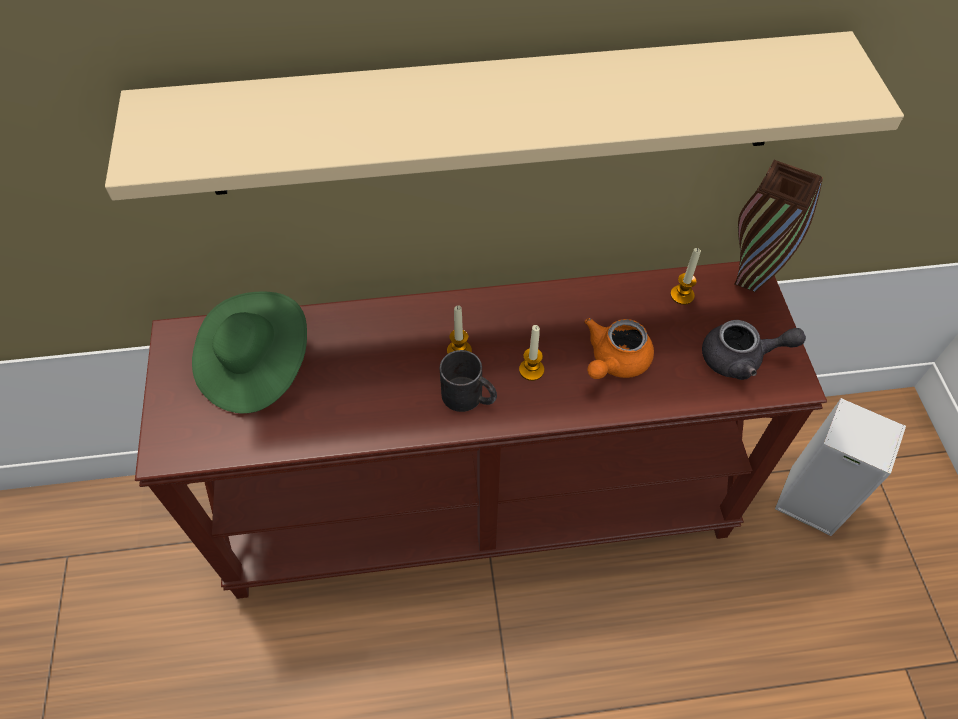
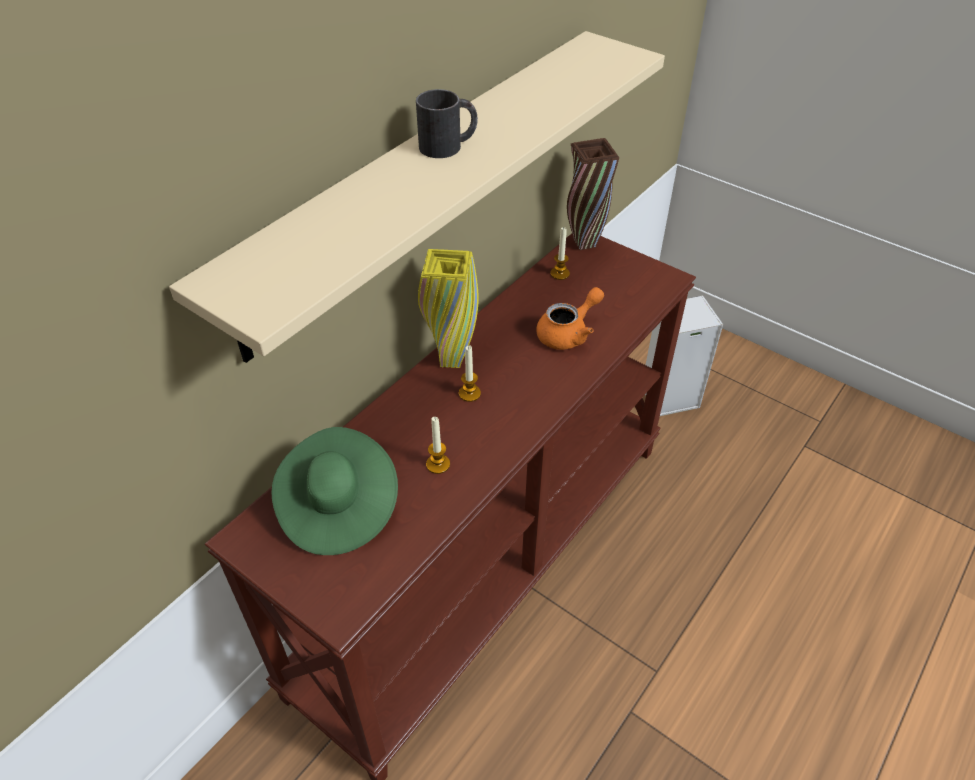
camera: 45 degrees left, 10 degrees down
black mug [440,350,497,412] -> black mug moved to [416,89,478,158]
candle [519,325,544,381] -> candle moved to [426,417,450,474]
orange teapot [585,318,654,379] -> orange teapot turned 120 degrees counterclockwise [536,287,604,350]
grey teapot [702,320,806,380] -> none
none -> yellow vase [418,249,479,368]

